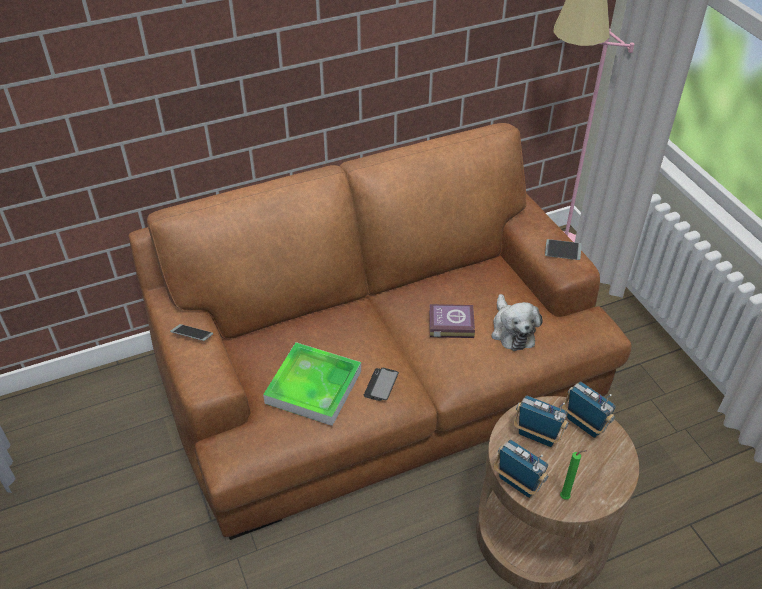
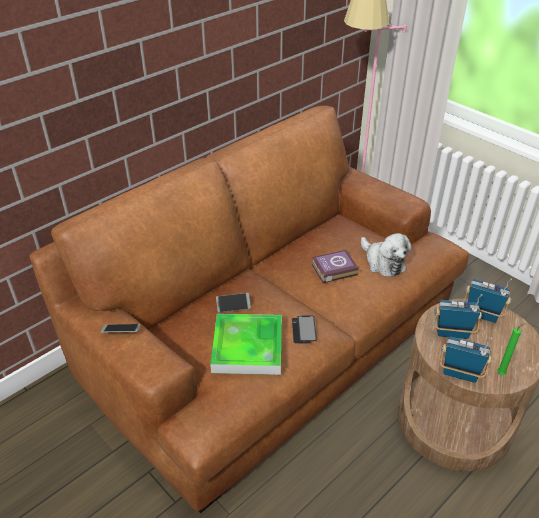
camera: 20 degrees left, 5 degrees down
phone [545,239,582,260] -> phone moved to [216,293,251,313]

